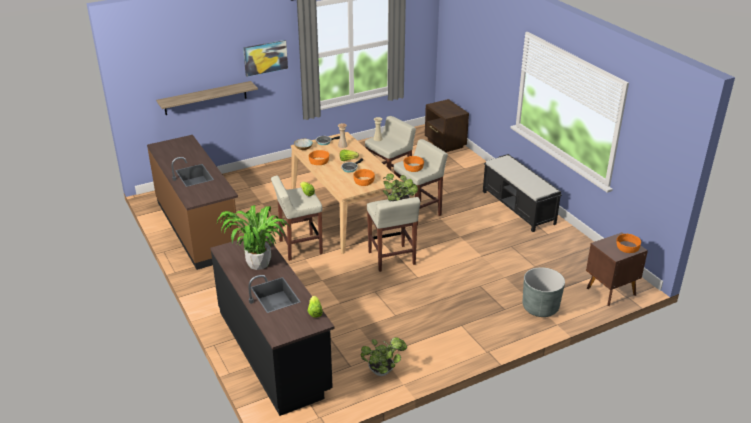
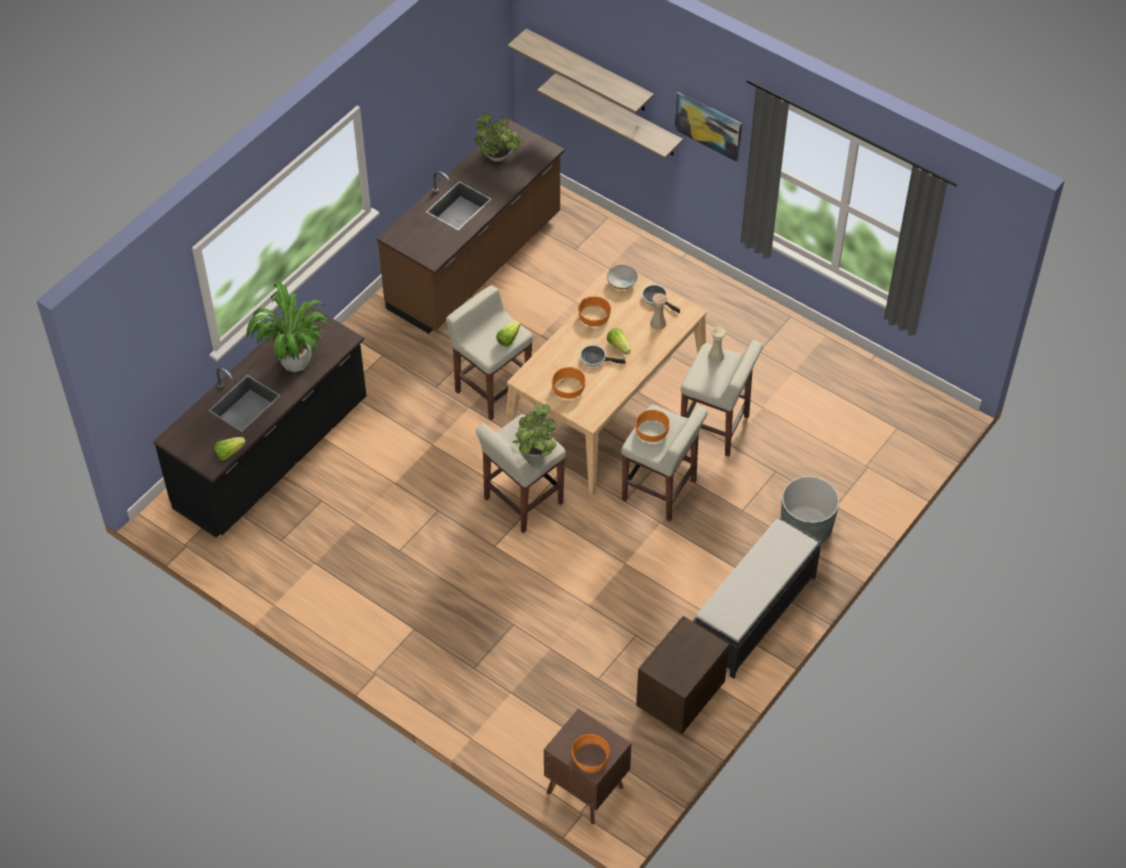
camera: 65 degrees right, 20 degrees up
potted plant [361,337,407,376] -> potted plant moved to [474,113,523,162]
brown nightstand [425,99,469,152] -> brown nightstand moved to [636,616,729,735]
grey planter [523,267,565,317] -> grey planter moved to [781,476,839,544]
none -> shelf [507,28,654,114]

